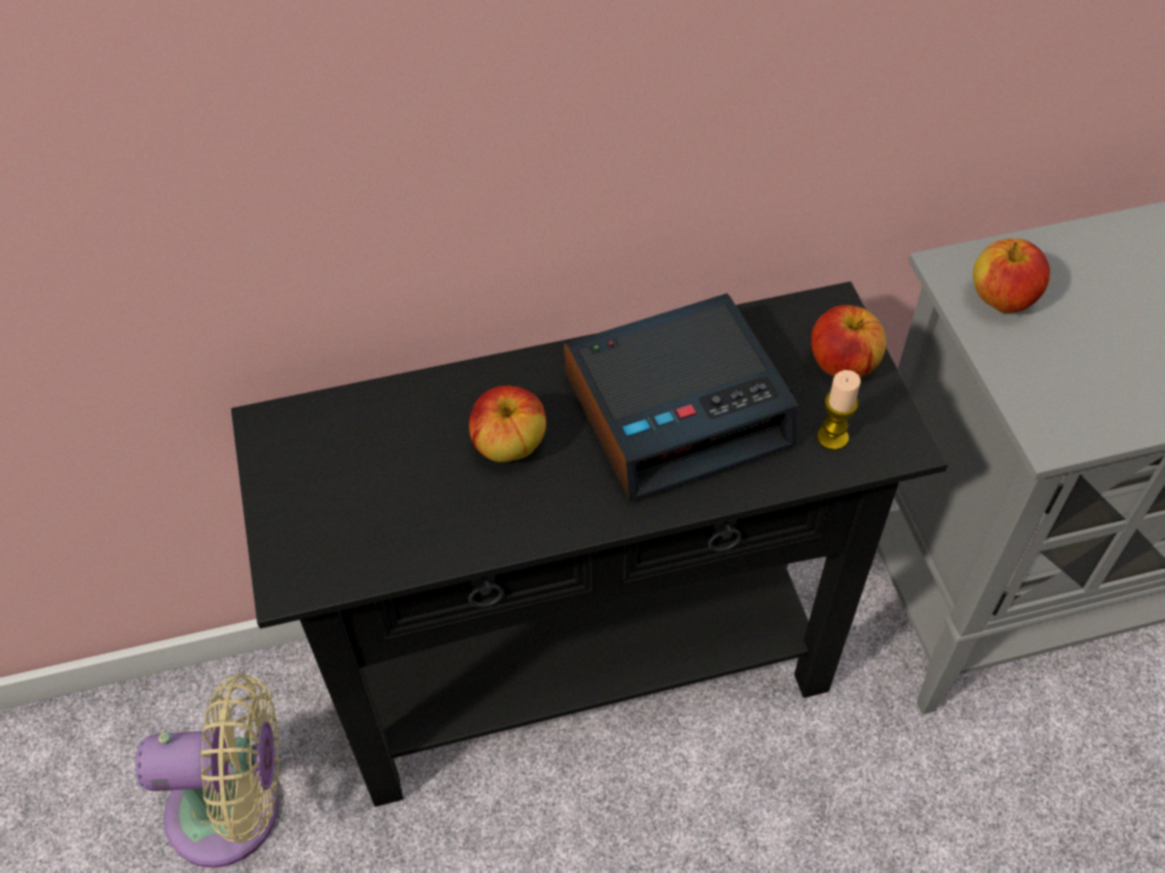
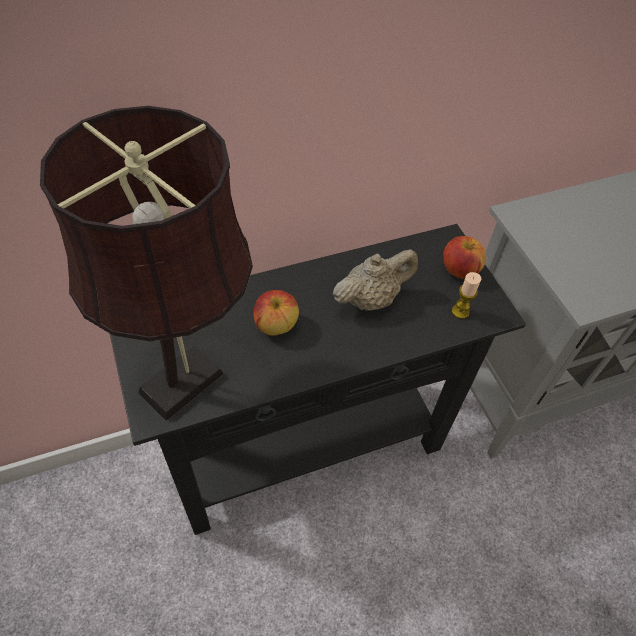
camera: 10 degrees left, 0 degrees up
beige fan [135,674,279,868] -> none
alarm clock [564,293,798,502] -> beige teapot [333,249,418,311]
apple [973,239,1050,313] -> none
none -> brown table lamp [40,106,253,421]

